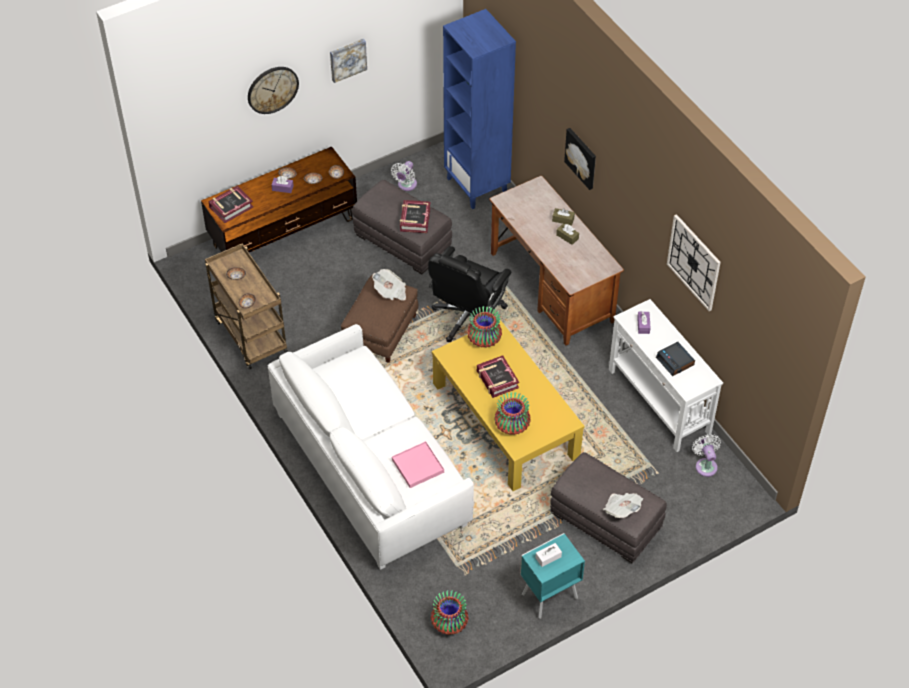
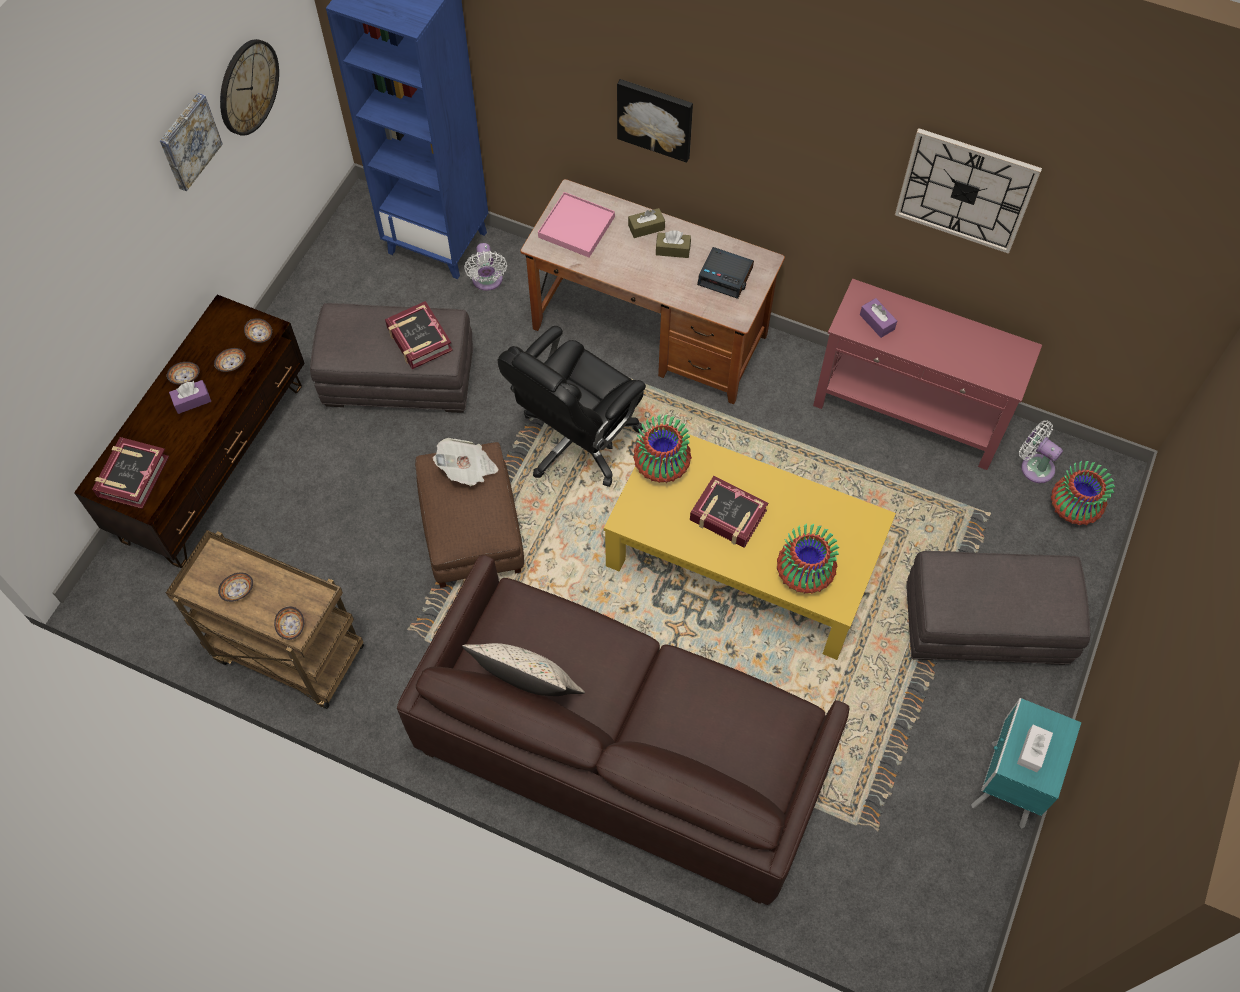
camera: 35 degrees left, 10 degrees up
wall clock [248,67,299,114] -> wall clock moved to [220,39,279,136]
white sofa [268,324,474,570] -> brown sofa [397,555,849,905]
white fan [391,161,417,191] -> white fan moved to [464,243,507,291]
pink tray [392,441,444,488] -> pink tray moved to [538,192,615,258]
black office chair [428,246,512,342] -> black office chair turned 45 degrees clockwise [498,326,646,487]
vase [431,590,469,635] -> vase moved to [1051,461,1115,525]
newspaper [603,493,643,518] -> none
white console table [609,299,723,452] -> red console table [813,279,1042,470]
alarm clock [656,342,695,376] -> alarm clock moved to [697,247,754,299]
none -> beige pillow [462,643,585,696]

